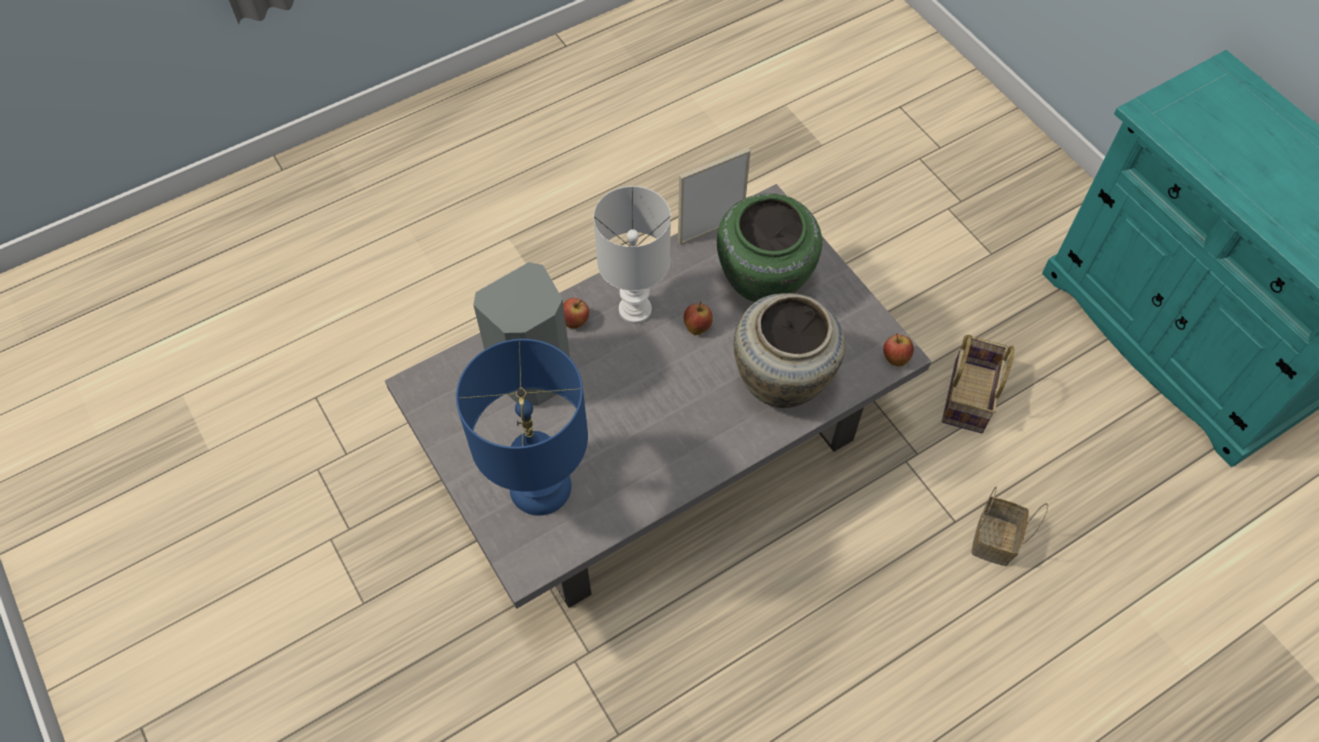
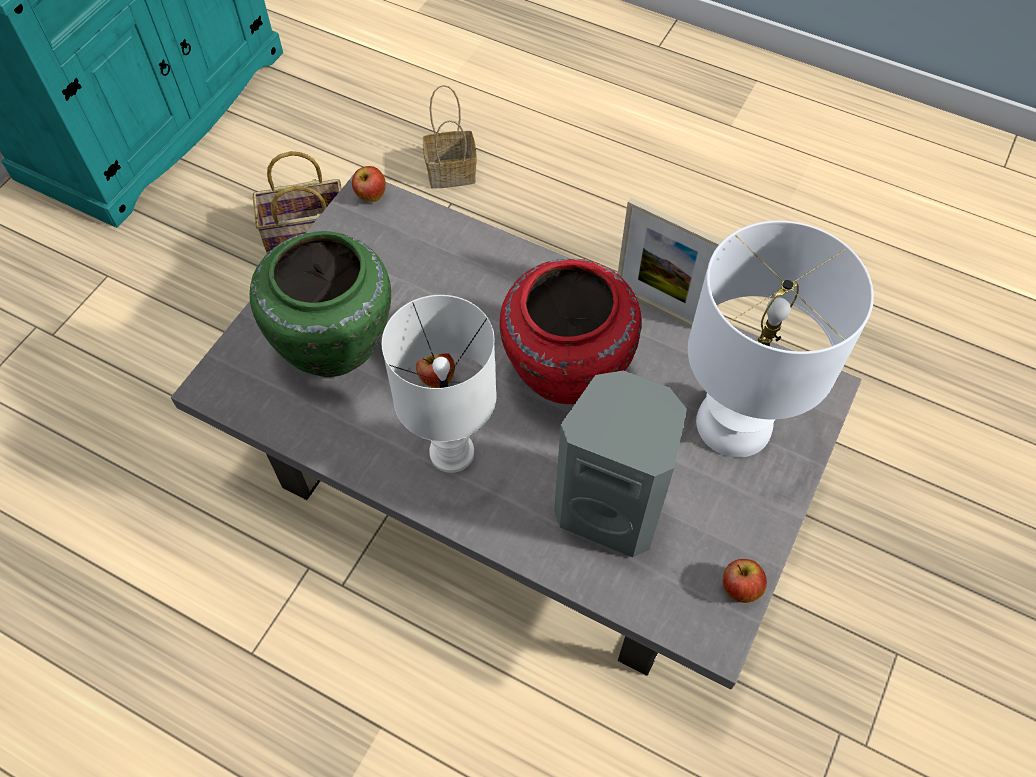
camera: 120 degrees left, 0 degrees up
blue table lamp [456,339,588,516] -> white table lamp [688,221,874,458]
apple [563,298,589,329] -> apple moved to [723,559,767,603]
picture frame [678,148,751,245] -> picture frame moved to [618,198,723,327]
beige vase [734,293,845,408] -> none
none -> red vase [500,258,642,404]

